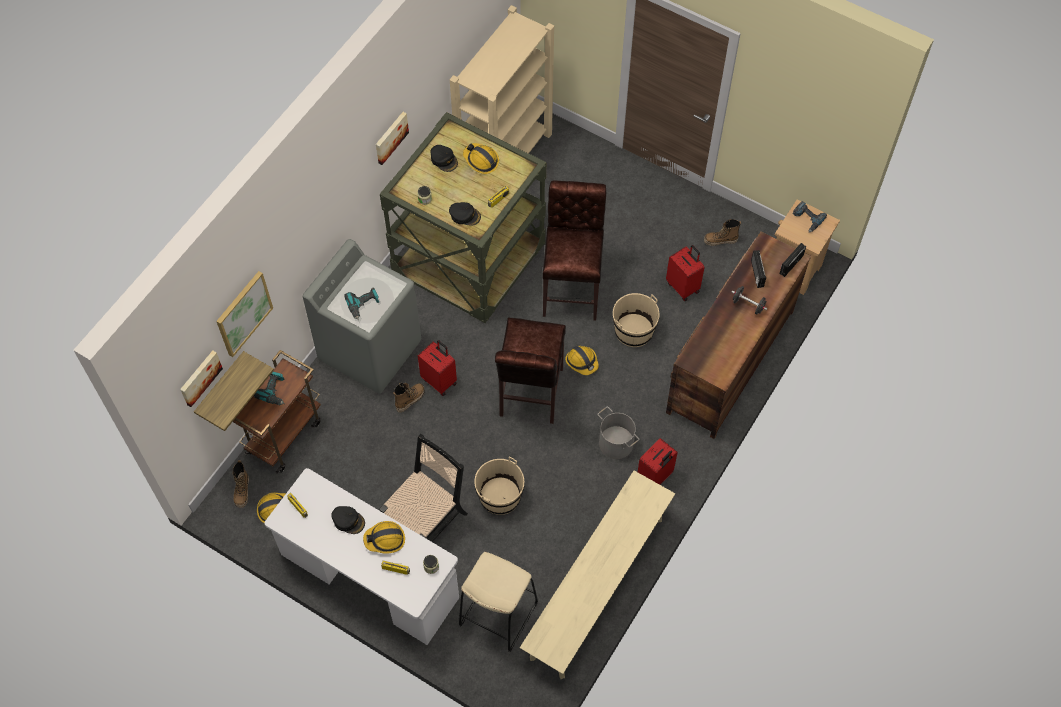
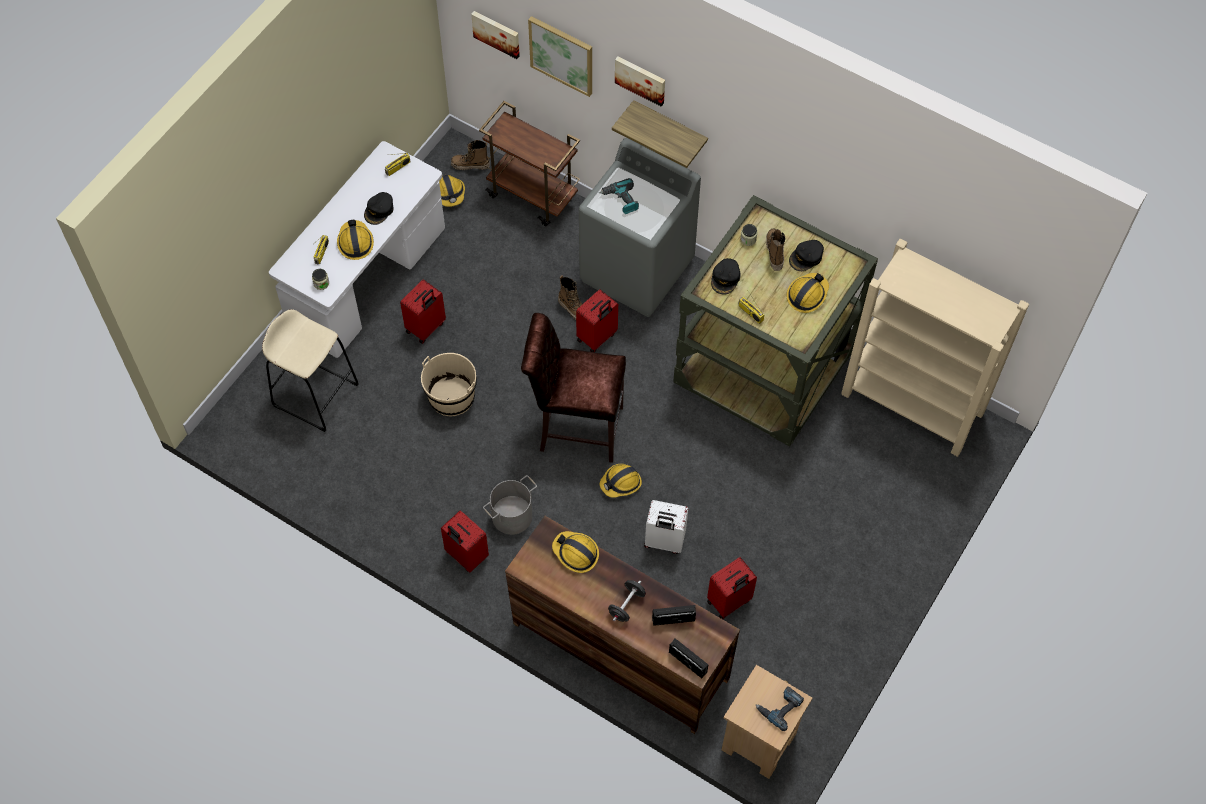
camera: 90 degrees right, 0 degrees up
shelf [194,351,274,431] -> shelf moved to [612,100,708,168]
power drill [254,372,285,405] -> none
picture [376,112,409,165] -> picture moved to [615,57,665,106]
chair [379,434,468,542] -> red suitcase [400,279,446,344]
beige bench [520,471,675,679] -> none
brown stool [543,180,606,321] -> none
beige bucket [612,293,660,347] -> white suitcase [644,500,688,554]
boot [704,219,741,246] -> boot moved to [766,228,785,271]
none -> hard hat [552,531,599,573]

